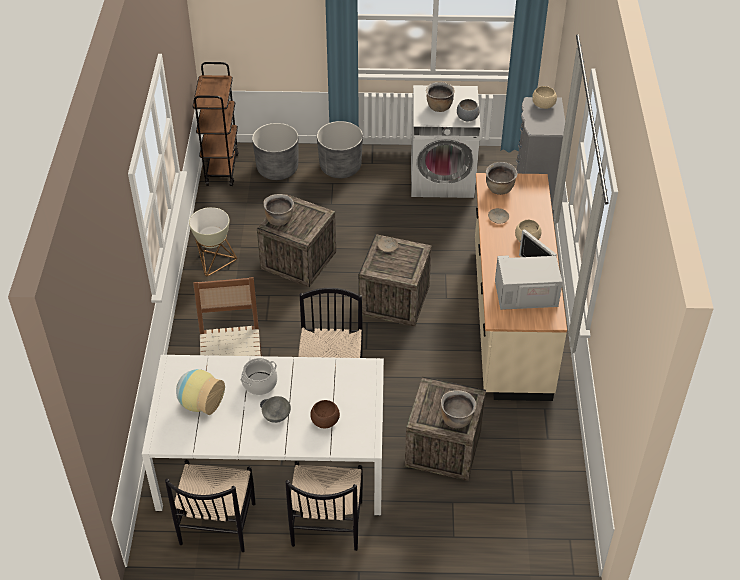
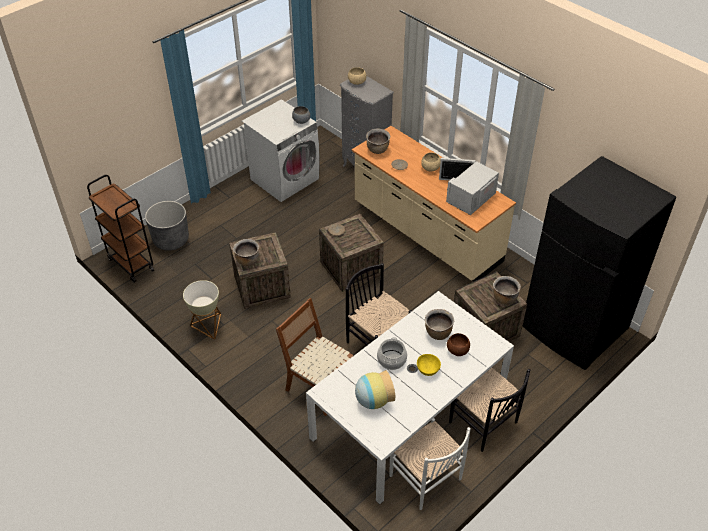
camera: 45 degrees left, 0 degrees up
black chair [165,460,255,552] -> white chair [390,418,471,510]
grey bowl [262,396,291,423] -> yellow bowl [417,354,441,376]
grey planter [317,121,363,178] -> none
brown cooking pot [426,82,455,112] -> brown cooking pot moved to [425,309,454,340]
none -> black fridge [522,156,676,370]

